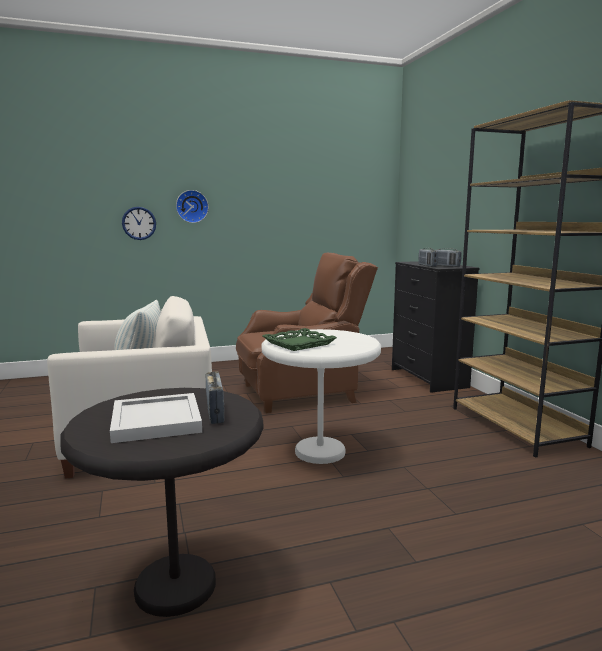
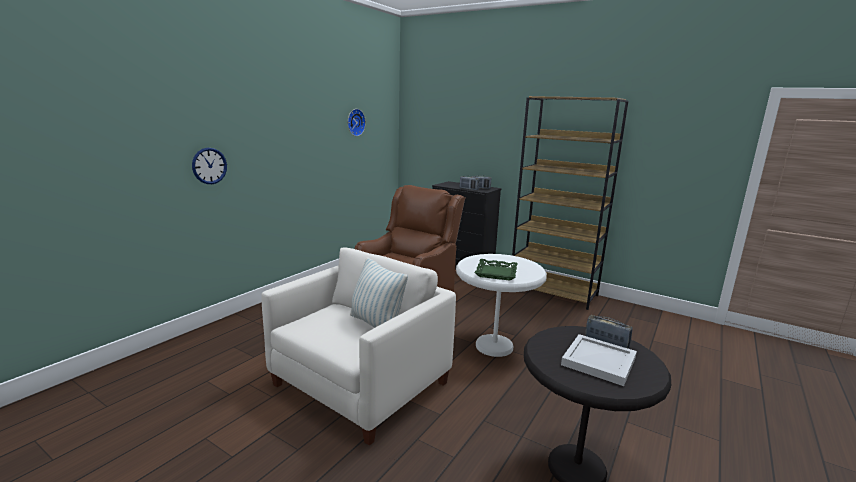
camera: 40 degrees left, 5 degrees up
wall clock [176,190,209,223] -> wall clock moved to [348,109,366,136]

